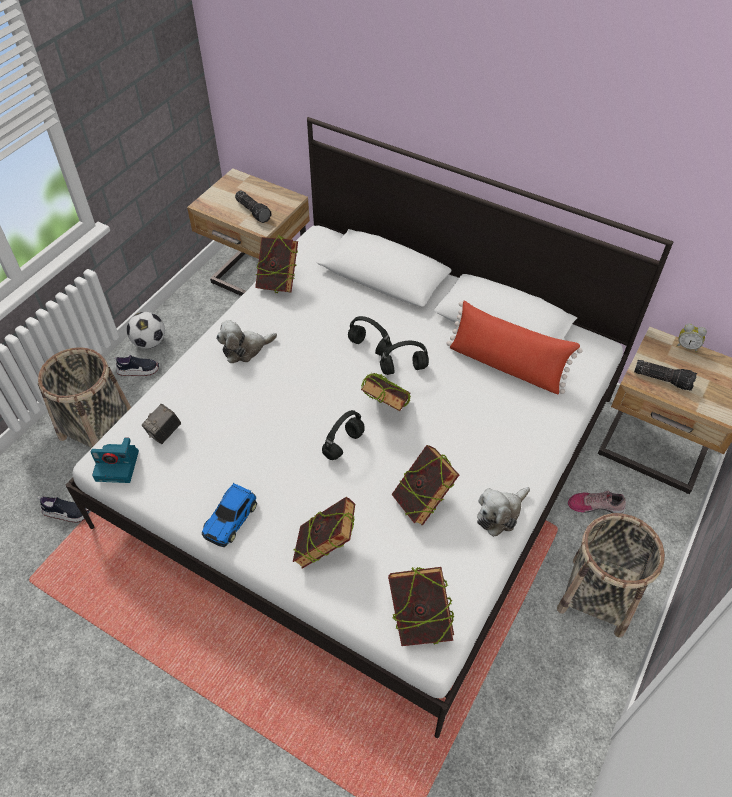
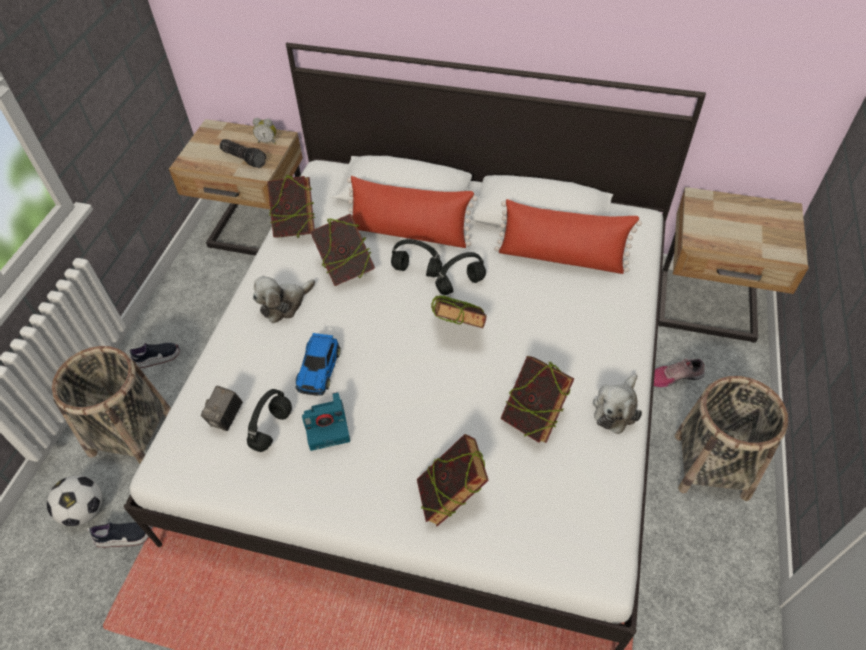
camera: 15 degrees left, 0 degrees up
camera [90,437,139,483] -> camera moved to [302,392,350,451]
football [127,312,165,349] -> football moved to [47,475,102,526]
toy car [202,483,257,547] -> toy car moved to [296,333,341,396]
black headphones [322,410,365,460] -> black headphones moved to [247,389,292,452]
book [388,567,455,646] -> book moved to [310,214,375,286]
flashlight [634,360,697,391] -> none
alarm clock [676,323,707,352] -> alarm clock moved to [253,118,276,144]
none -> red pillow [347,176,478,248]

